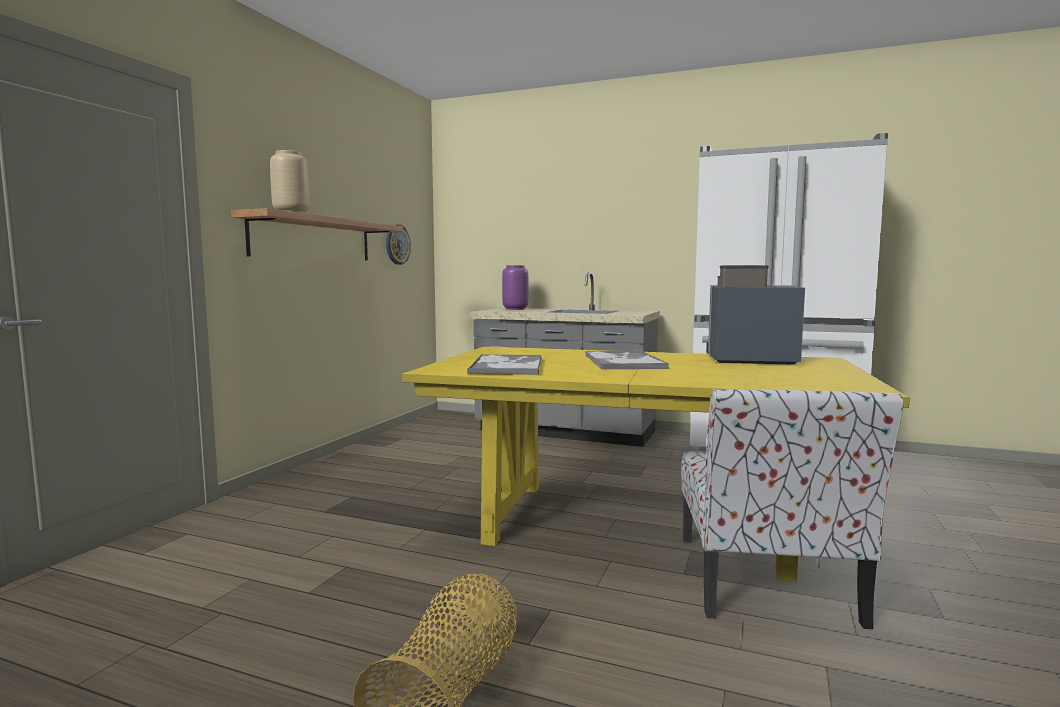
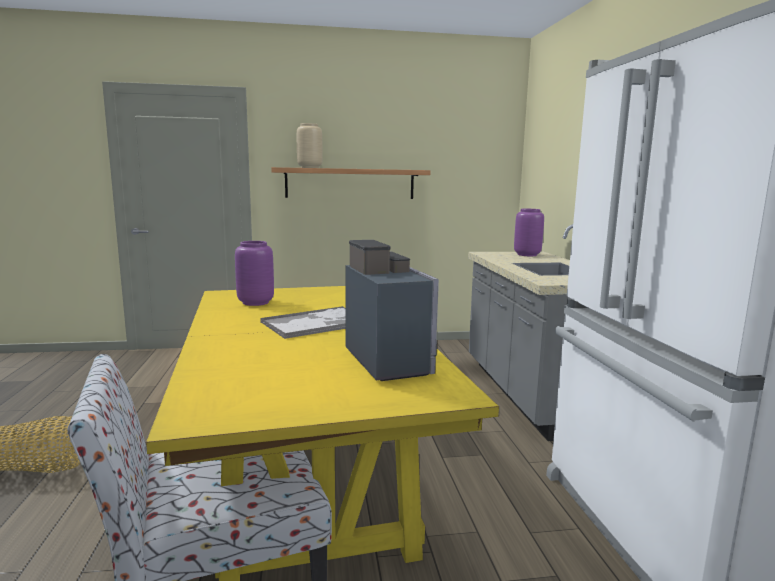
camera: 60 degrees right, 5 degrees up
wall clock [386,225,411,265] -> none
tray [467,354,543,375] -> purple vase [235,241,274,306]

